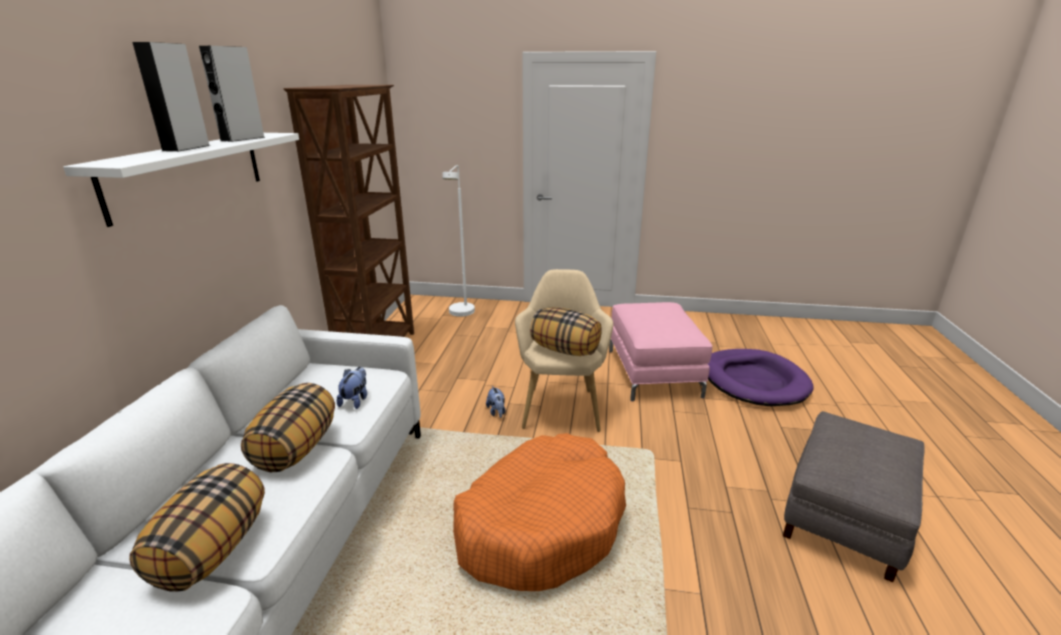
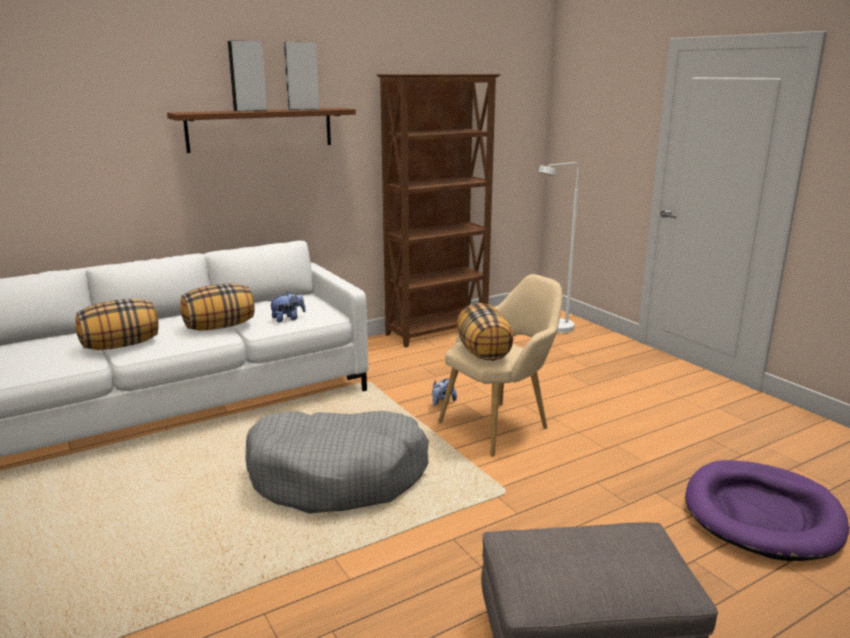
camera: 50 degrees right, 5 degrees down
white shelf [63,133,299,227] -> brown shelf [167,108,356,153]
orange dog bed [453,433,626,591] -> grey dog bed [246,411,429,514]
pink ottoman [609,302,712,401] -> none

